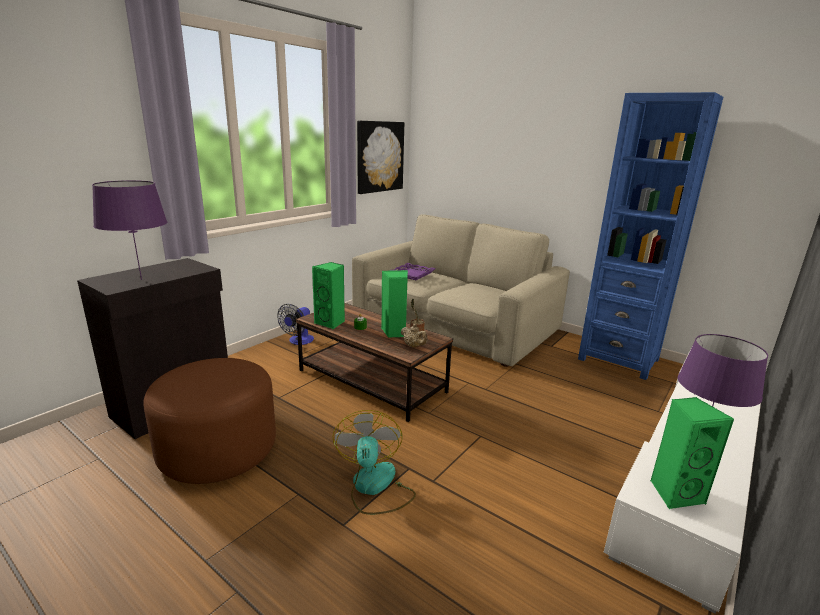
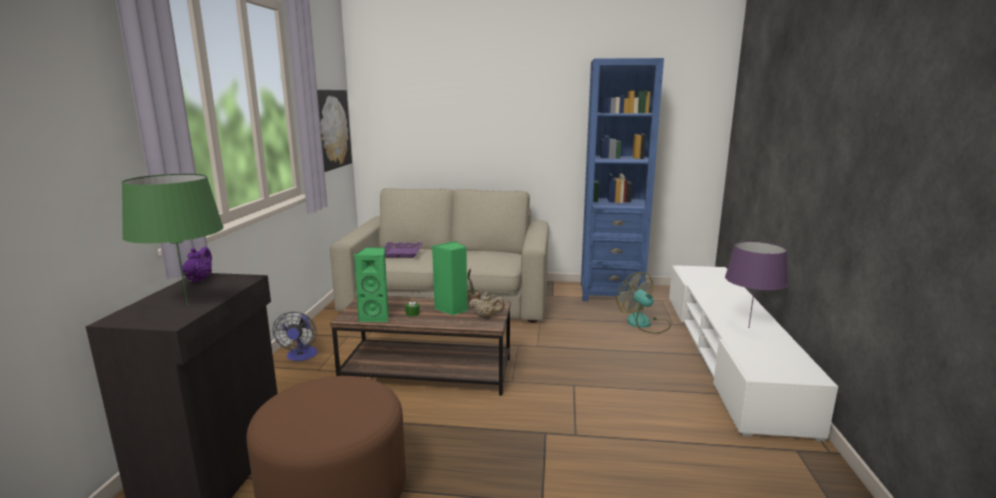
camera: 30 degrees left, 5 degrees down
purple table lamp [92,180,167,280] -> green table lamp [121,174,224,306]
fan [332,410,416,515] -> fan moved to [616,272,671,334]
green speaker [650,397,734,510] -> none
none -> purple teapot [182,247,212,282]

